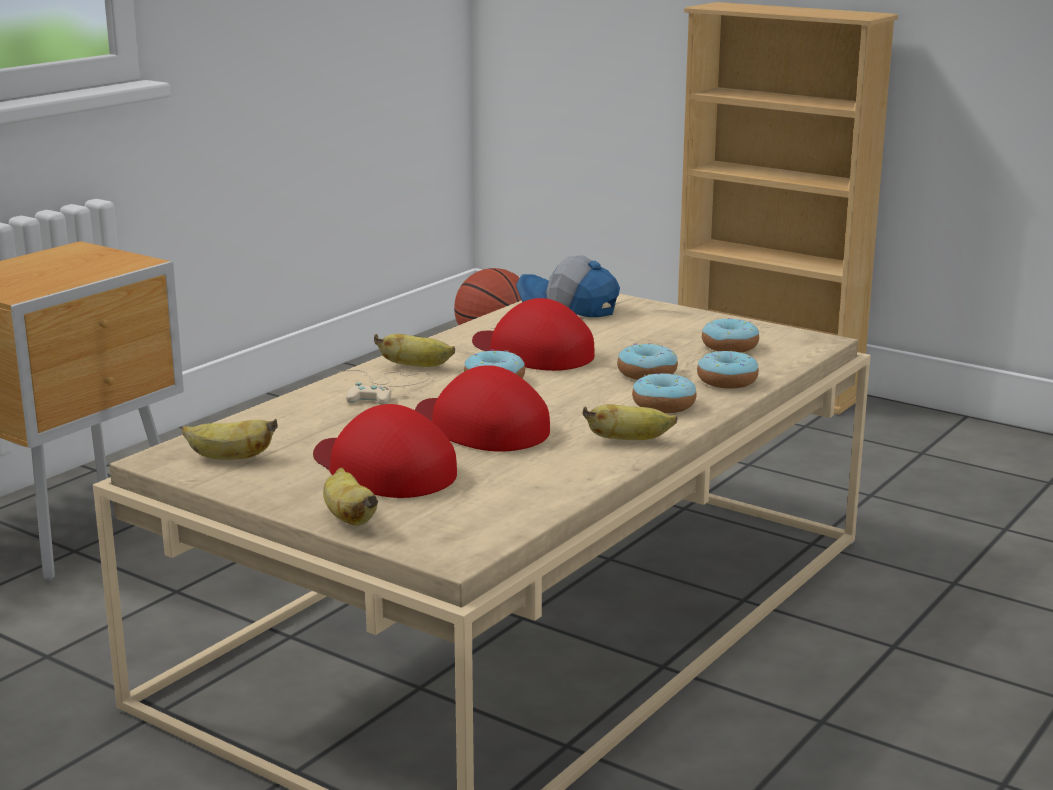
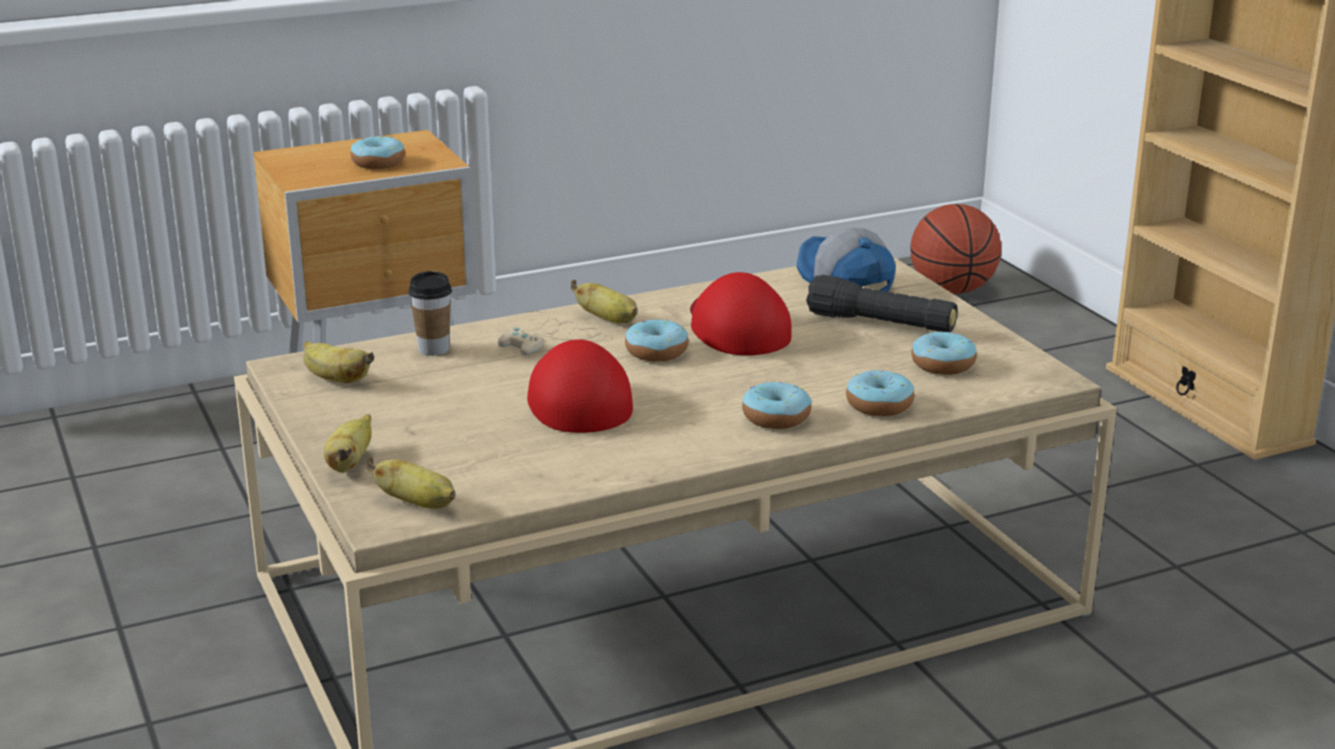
camera: 30 degrees right, 5 degrees up
red cap [313,404,457,498] -> none
banana [583,404,677,440] -> banana moved to [367,457,456,509]
donut [617,343,678,380] -> donut moved to [350,135,405,169]
none -> cup [408,271,452,356]
none -> black flashlight [806,275,957,332]

